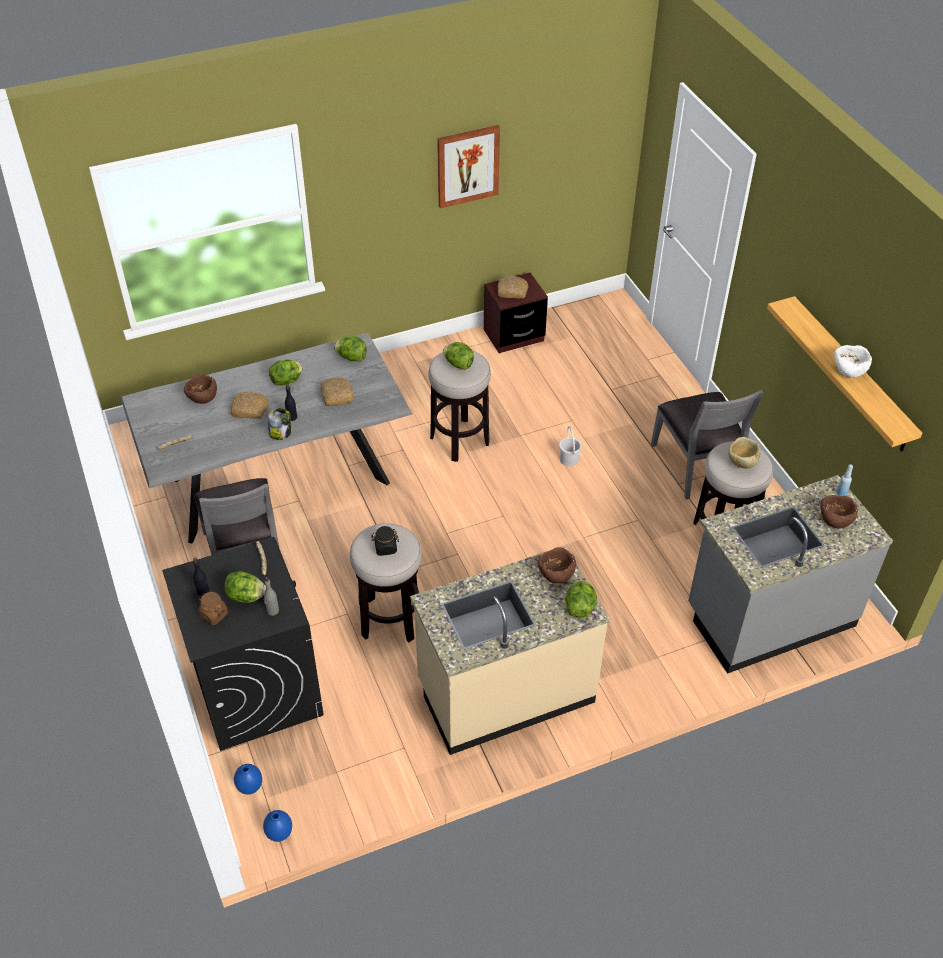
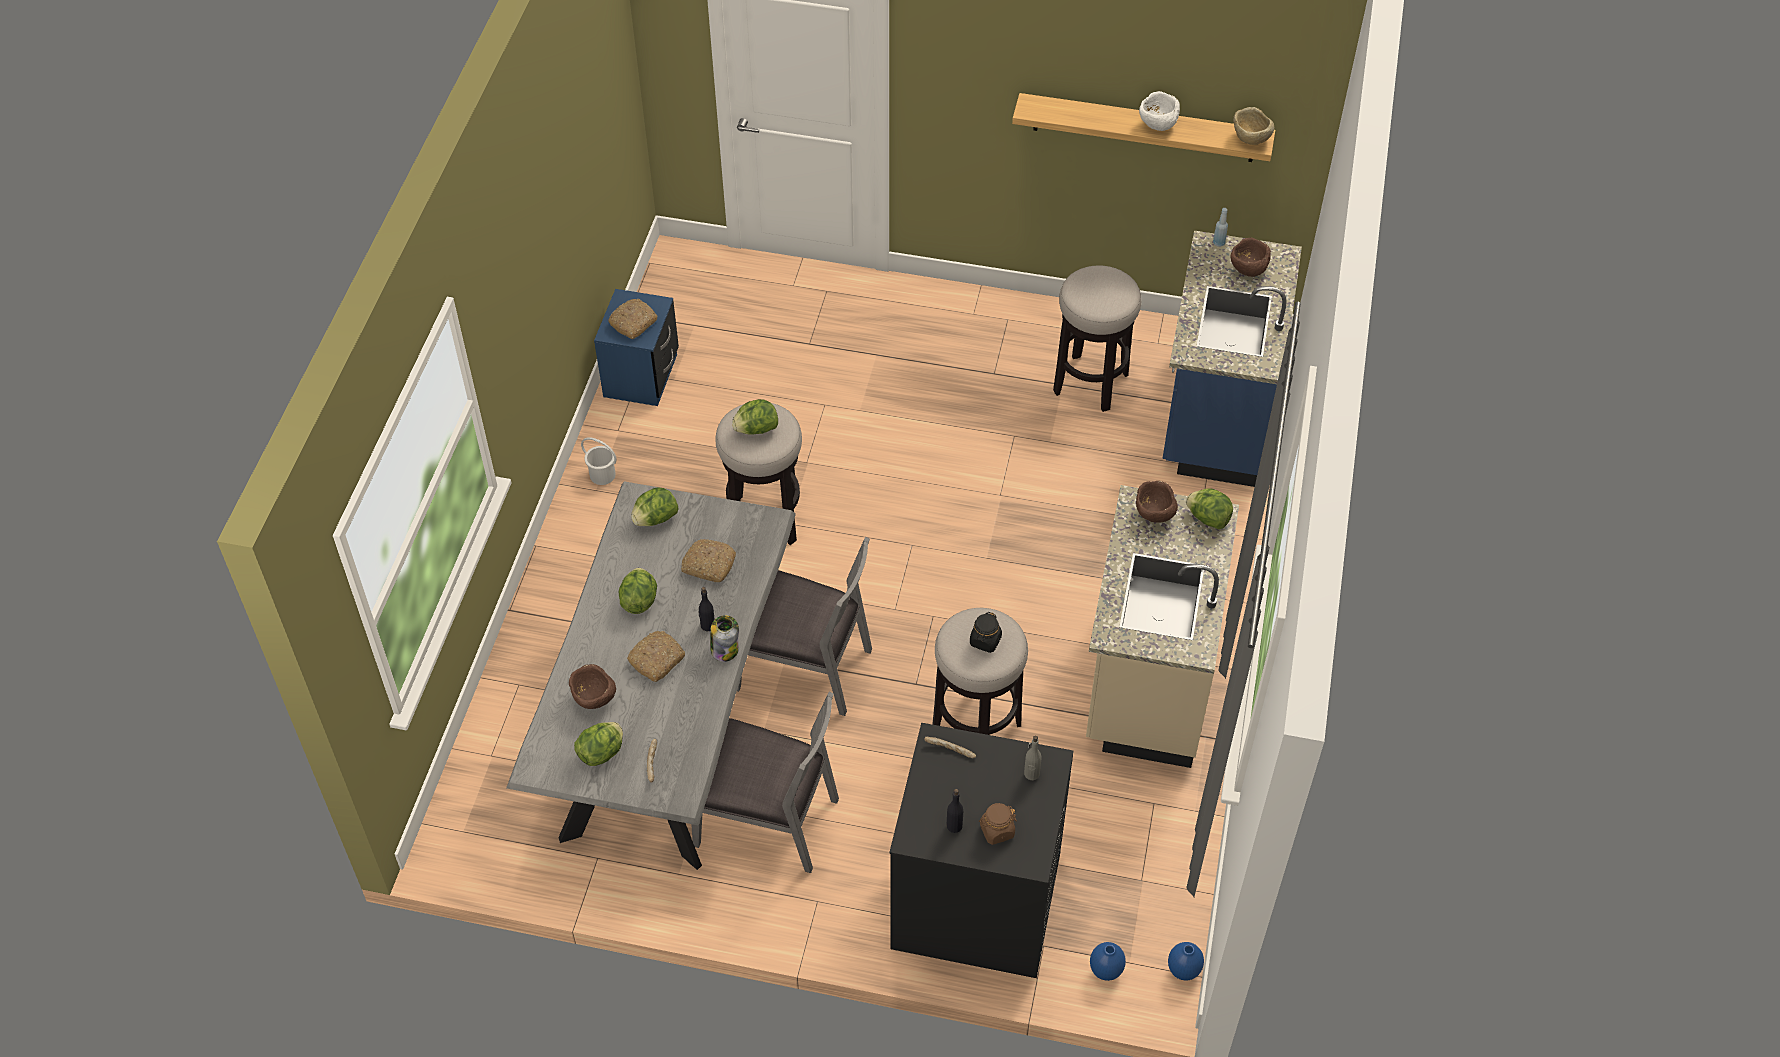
camera: 55 degrees left, 5 degrees up
lettuce [224,571,266,603] -> lettuce moved to [574,722,623,766]
picture [437,125,500,208] -> none
brown nightstand [484,273,548,353] -> blue nightstand [594,289,679,406]
white bucket [559,426,582,466] -> white bucket moved to [581,437,617,485]
grey chair [651,390,763,499] -> grey chair moved to [737,537,872,716]
grey counter [688,475,893,674] -> blue counter [1163,231,1302,487]
beige bowl [728,437,761,469] -> beige bowl moved to [1233,107,1274,145]

